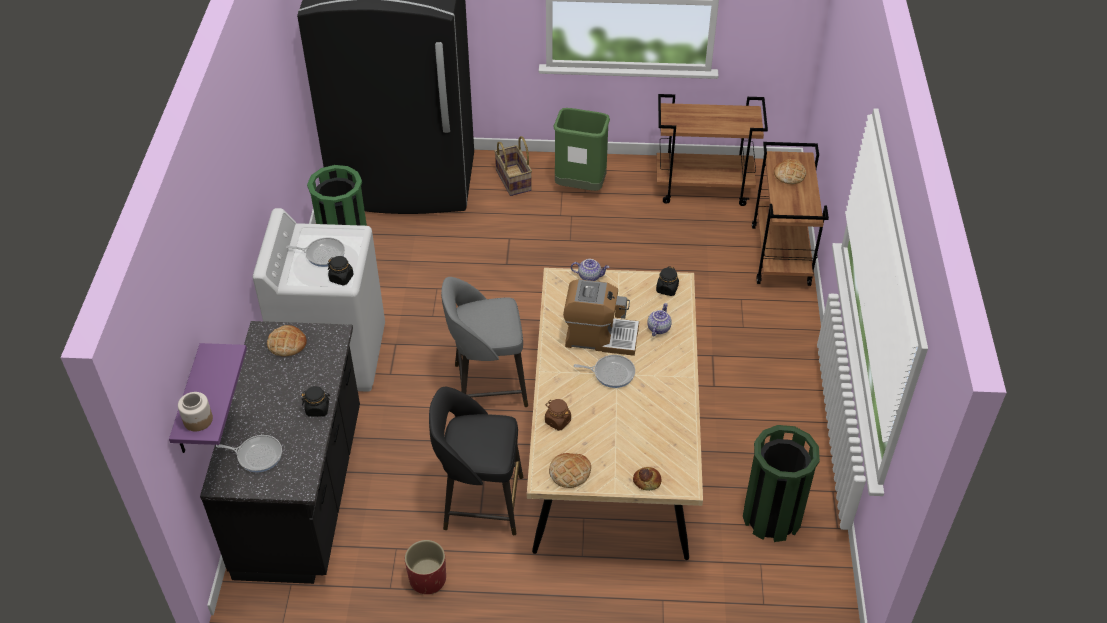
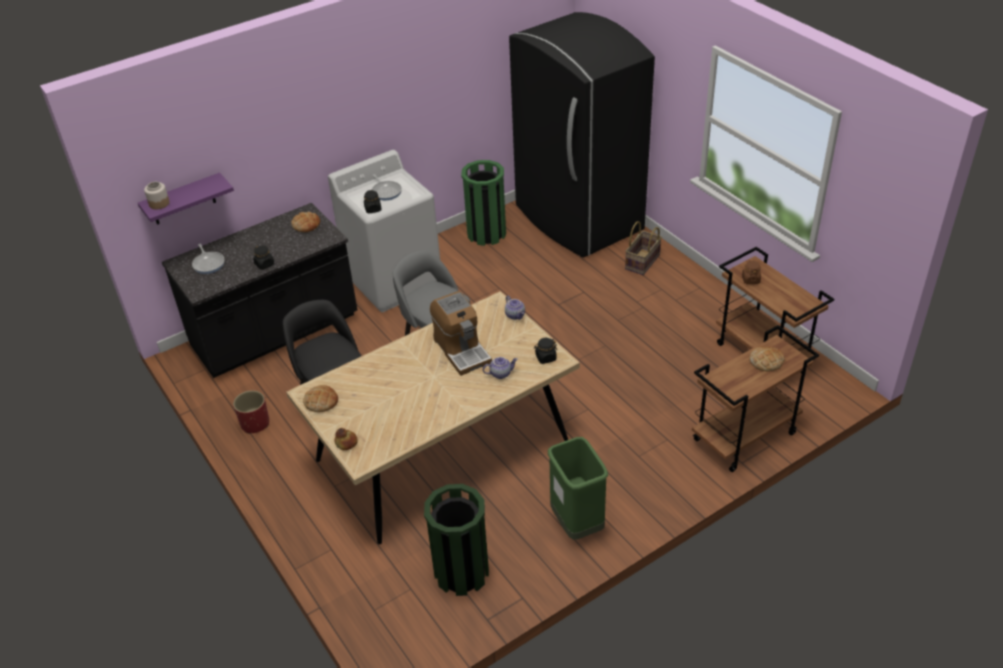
camera: 55 degrees right, 5 degrees down
brown jar [545,399,571,431] -> brown jar moved to [742,261,761,284]
green trash can [553,108,610,191] -> green trash can moved to [548,437,608,540]
frying pan [573,355,635,388] -> none

